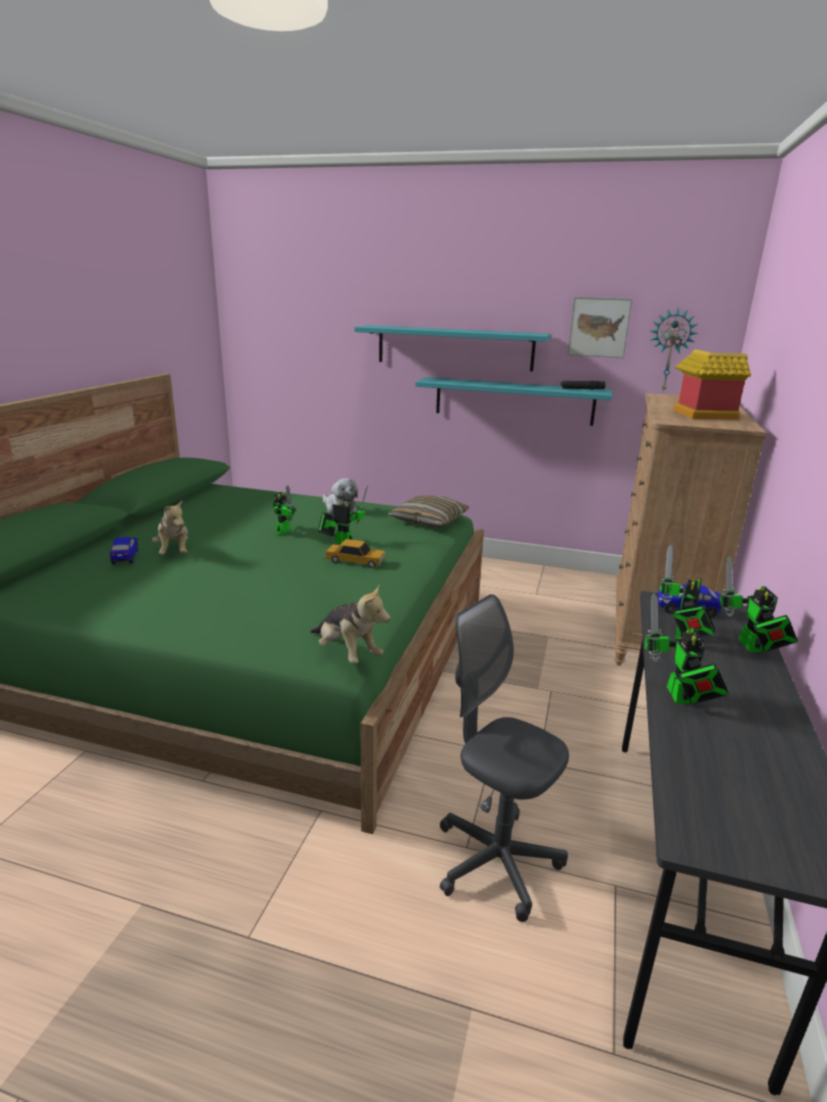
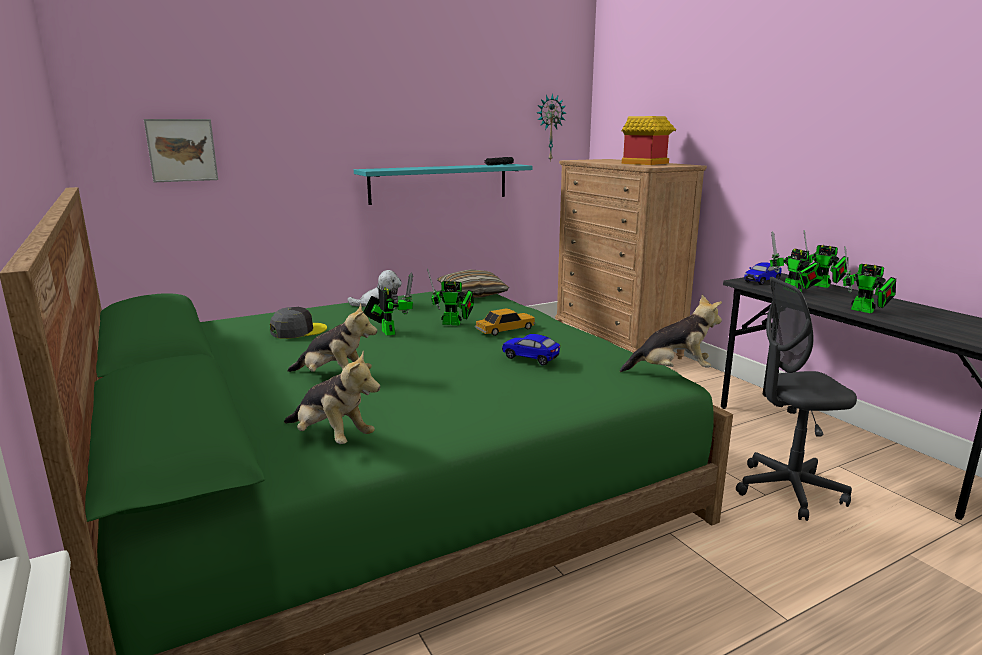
camera: 45 degrees left, 5 degrees down
toy car [110,537,138,565] -> toy car moved to [502,334,560,366]
toy robot [318,485,368,544] -> toy robot turned 150 degrees counterclockwise [427,268,474,325]
turquoise shelf [354,325,551,371] -> none
picture [567,297,633,358] -> picture moved to [144,119,218,182]
none -> grey cap [270,307,327,339]
none -> plush toy [284,351,380,444]

